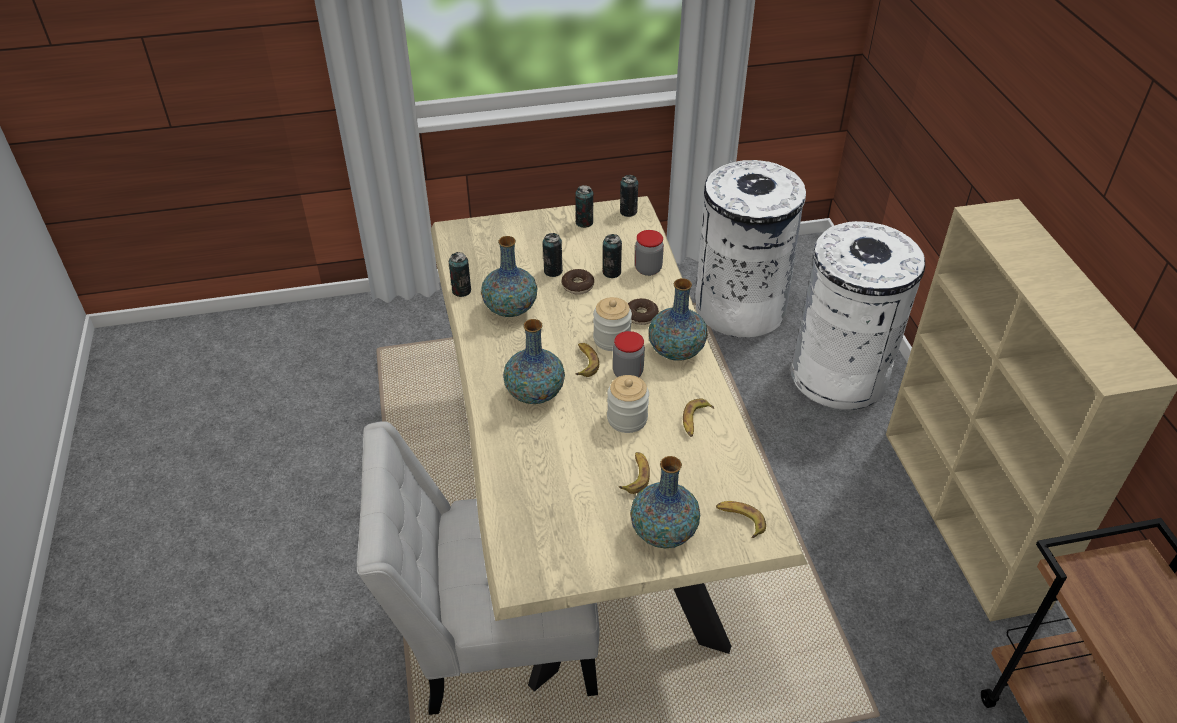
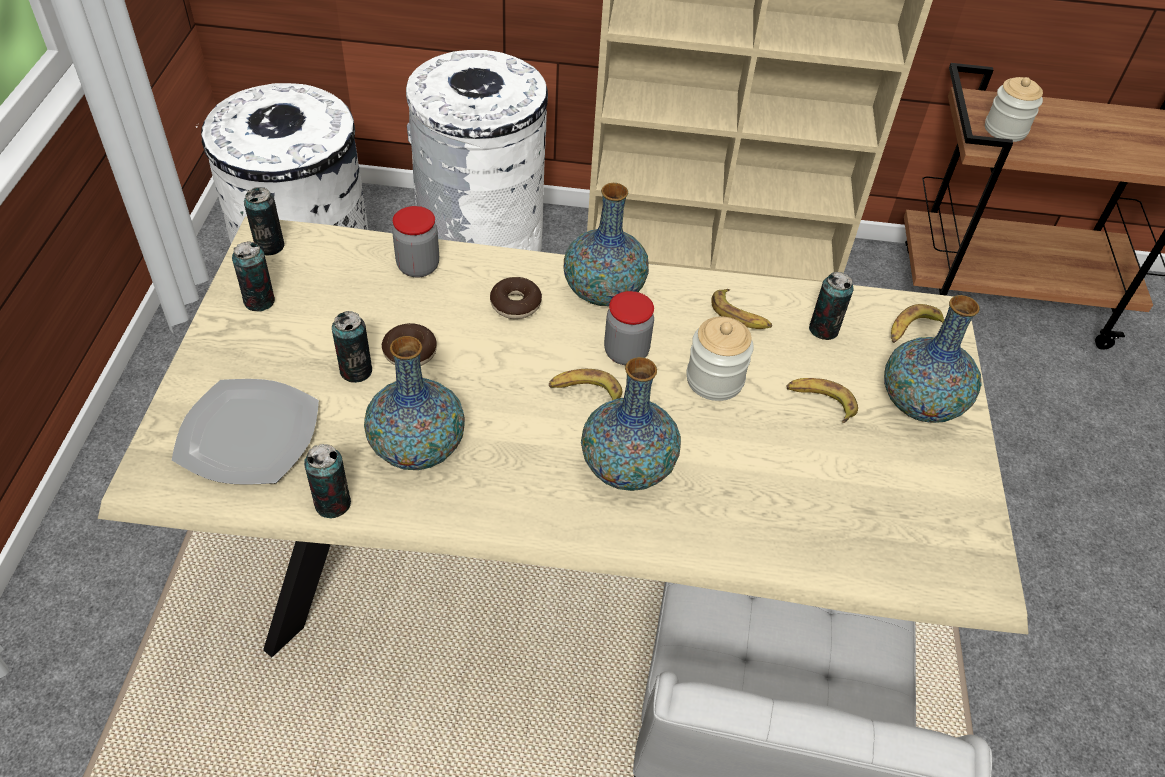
camera: 75 degrees left, 5 degrees up
jar [593,297,632,351] -> jar moved to [985,77,1043,142]
can [603,234,622,278] -> can moved to [809,272,853,340]
none -> plate [172,379,319,485]

